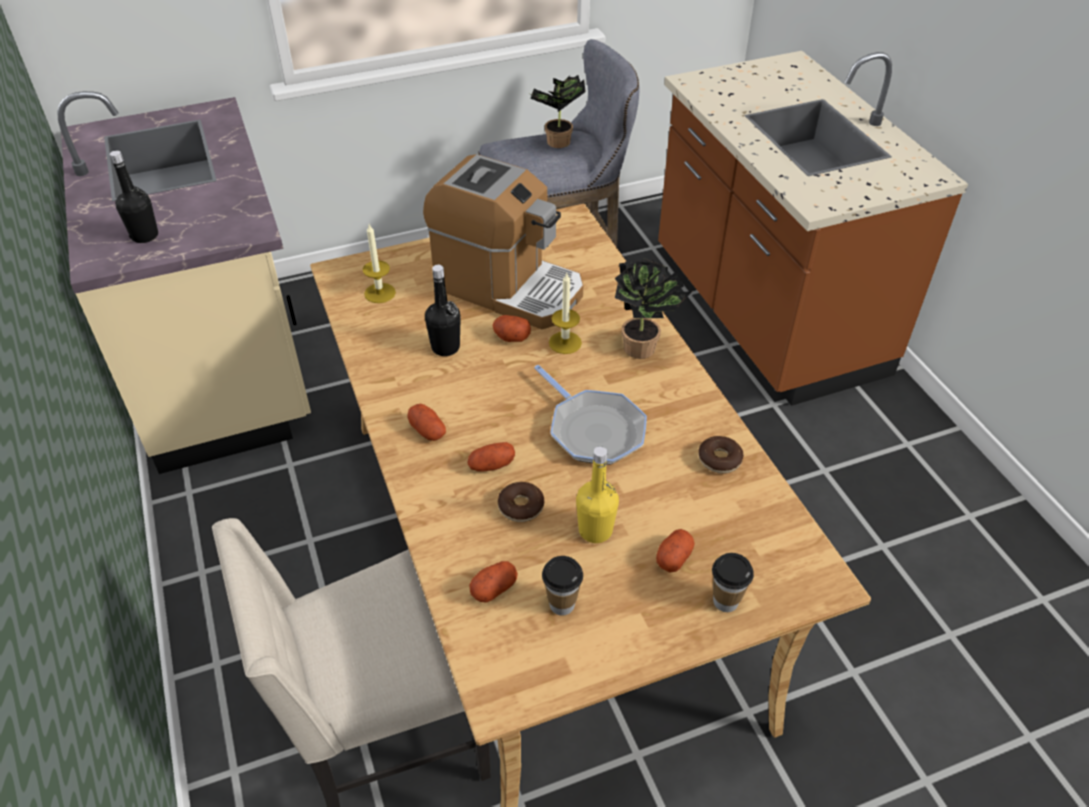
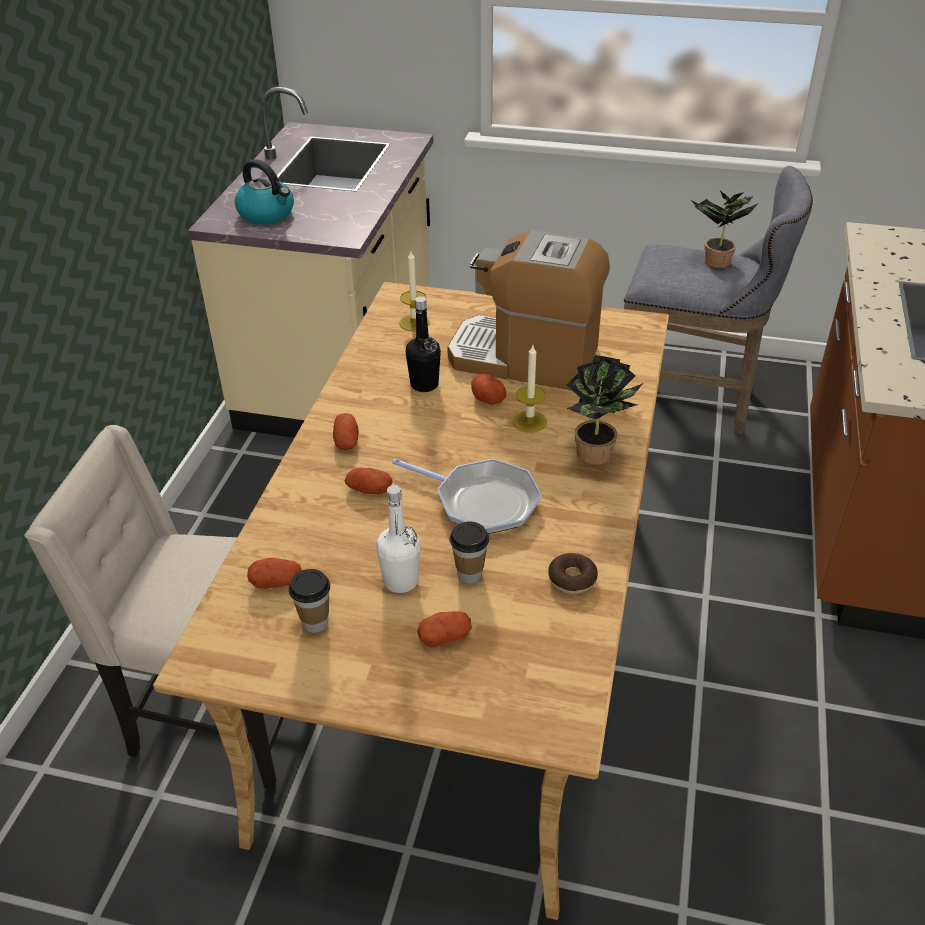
camera: 35 degrees right, 5 degrees down
black bottle [110,150,158,243] -> kettle [235,159,294,224]
coffee machine [423,154,583,329] -> coffee machine turned 135 degrees clockwise [447,230,610,391]
donut [498,482,545,522] -> none
frying pan [534,365,647,465] -> frying pan turned 60 degrees counterclockwise [392,459,542,534]
yellow bottle [576,446,619,543] -> white bottle [376,485,420,593]
cup [712,553,754,612] -> cup moved to [450,521,489,583]

